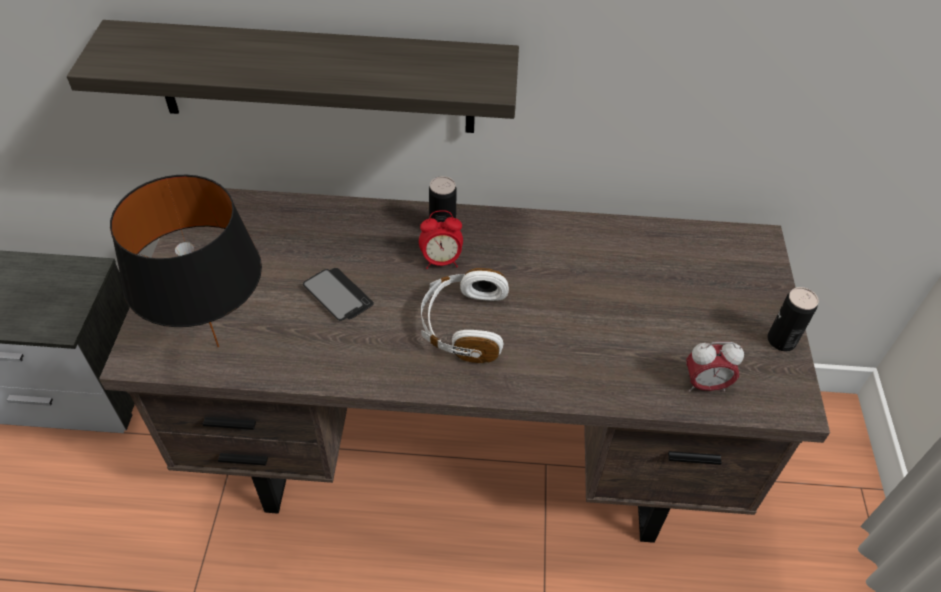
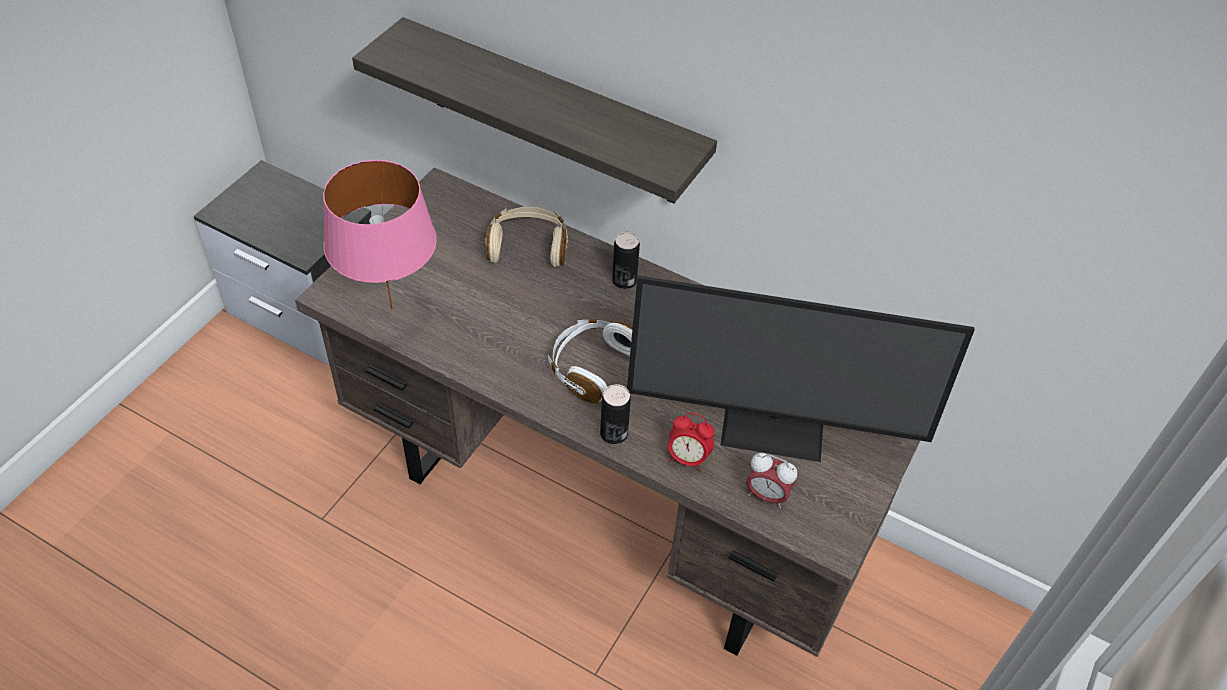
camera: 25 degrees right, 0 degrees up
black table lamp [110,175,262,347] -> pink table lamp [323,160,437,310]
phone [303,268,374,321] -> none
alarm clock [419,210,463,269] -> alarm clock moved to [668,413,715,471]
can [767,287,819,351] -> can moved to [600,384,631,444]
none -> beige headphones [484,207,568,267]
none -> monitor [627,275,975,462]

